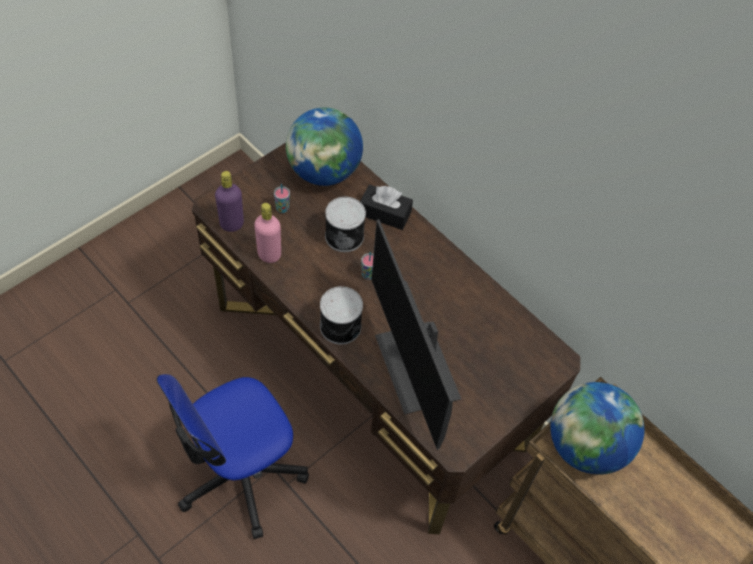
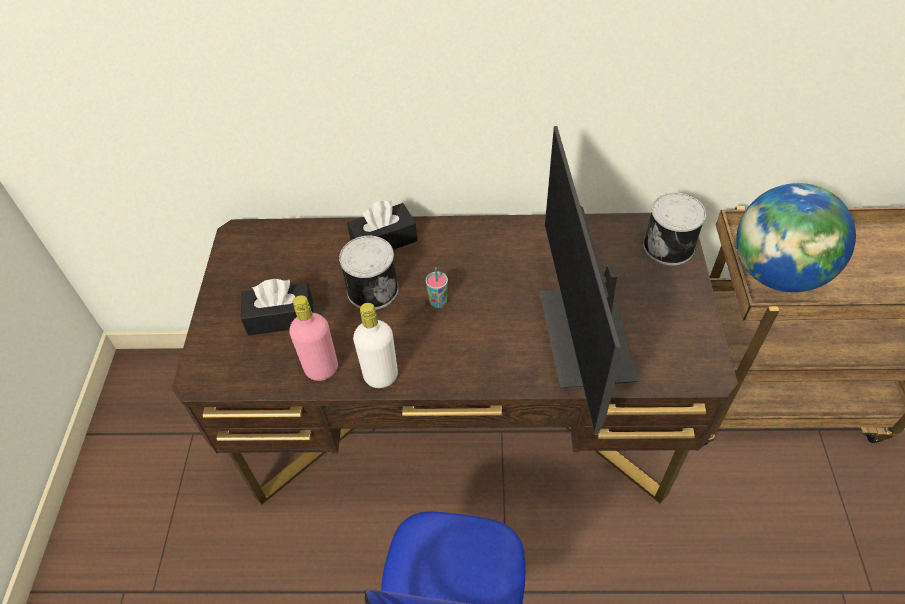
camera: 40 degrees left, 5 degrees down
purple bottle [215,171,244,232] -> none
cup [274,184,290,213] -> black tissue box [241,279,313,336]
globe [286,108,363,186] -> none
can [320,286,363,345] -> can moved to [643,193,706,265]
monitor [371,219,461,450] -> monitor turned 60 degrees clockwise [539,126,640,435]
none -> white bottle [353,303,398,388]

